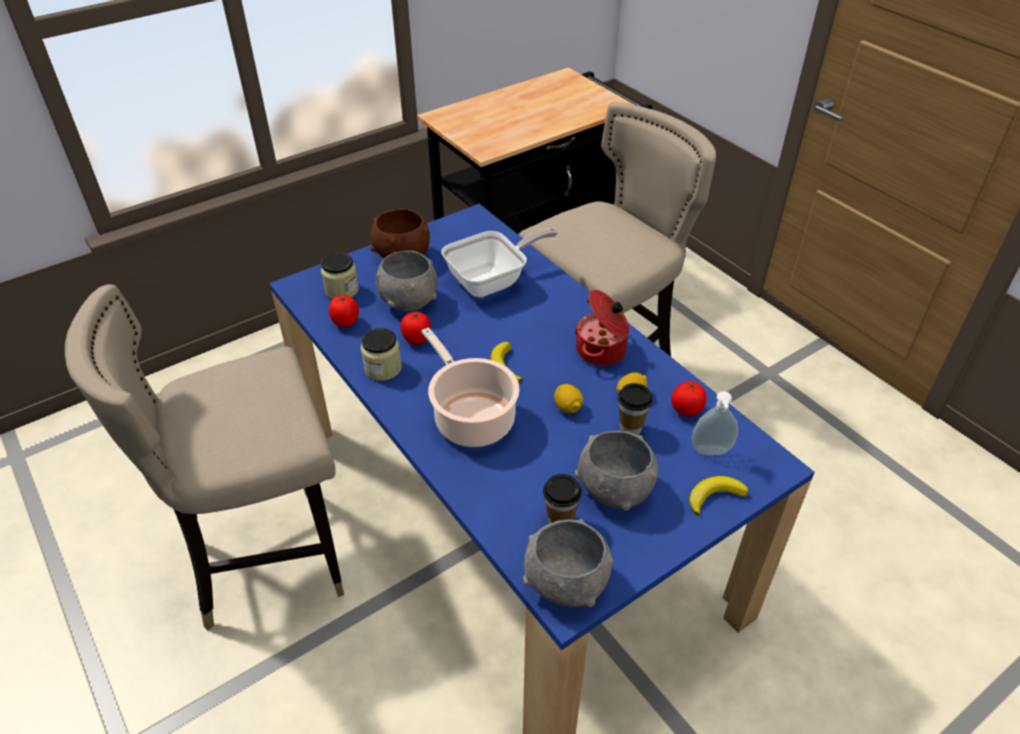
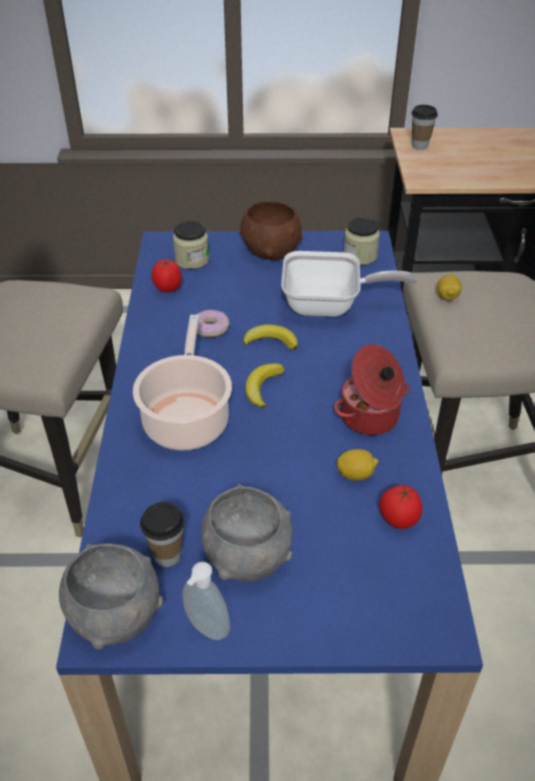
camera: 35 degrees right, 0 degrees up
jar [361,328,402,381] -> jar moved to [344,217,380,265]
grey bowl [376,251,438,311] -> none
tomato [400,311,431,344] -> donut [196,310,230,337]
lemon [554,384,583,413] -> lemon moved to [437,275,462,300]
cup [618,383,653,435] -> cup moved to [411,105,438,150]
banana [689,476,748,516] -> banana moved to [243,324,298,350]
soap dispenser [692,391,738,455] -> soap dispenser moved to [182,562,230,640]

